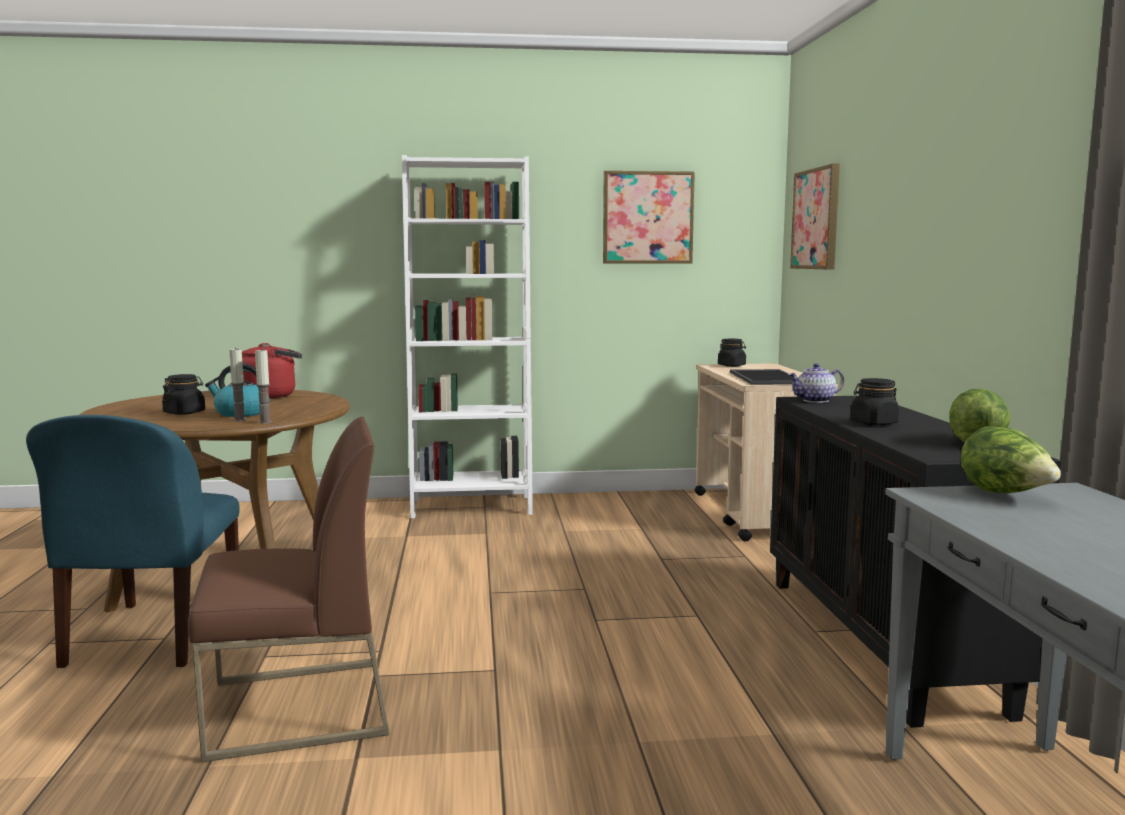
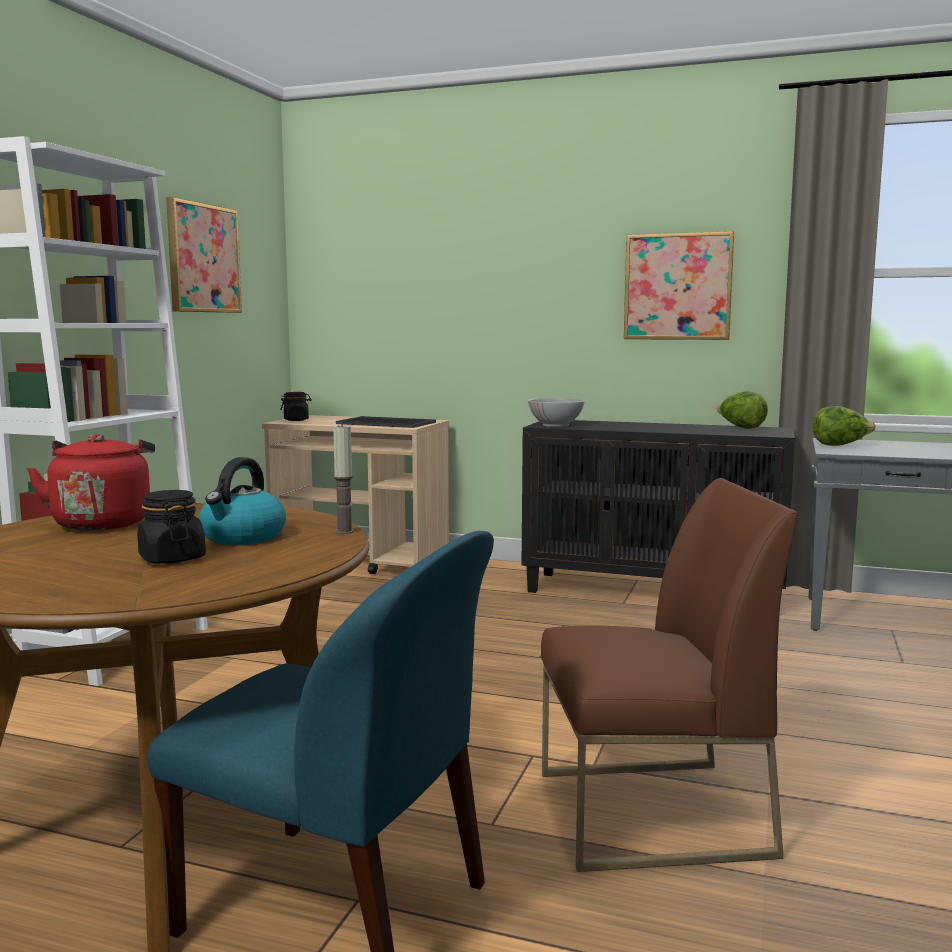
camera: 65 degrees left, 0 degrees up
brown chair [188,417,390,762] -> brown chair turned 75 degrees clockwise [541,478,798,872]
candle [229,347,246,422] -> none
teapot [788,363,844,403] -> white bowl [528,398,585,427]
picture [790,163,840,269] -> picture moved to [624,231,734,340]
black jar [851,378,899,425] -> none

